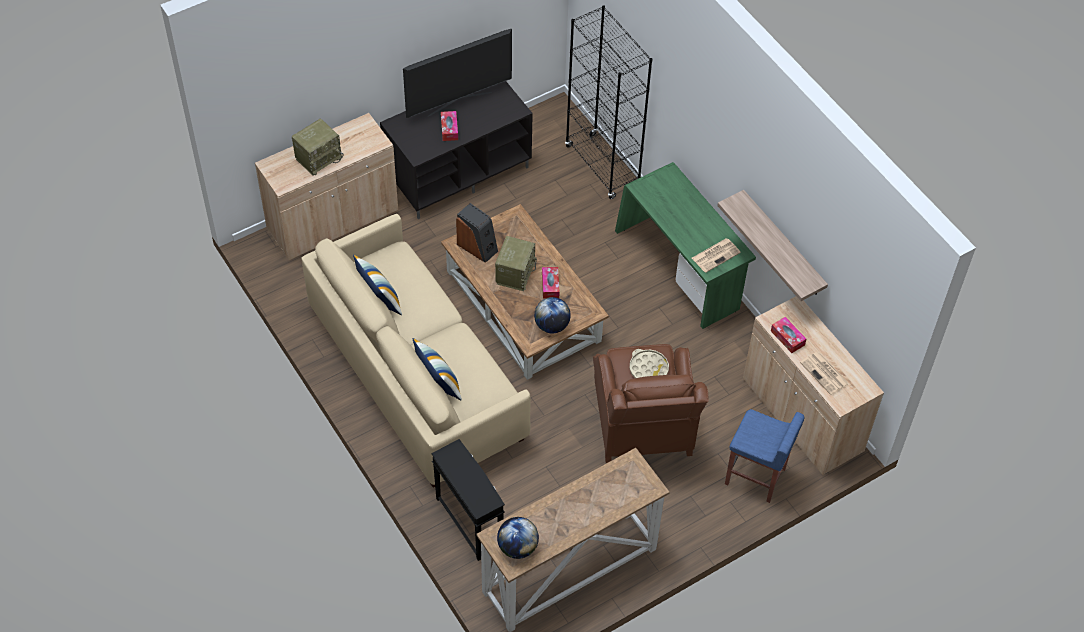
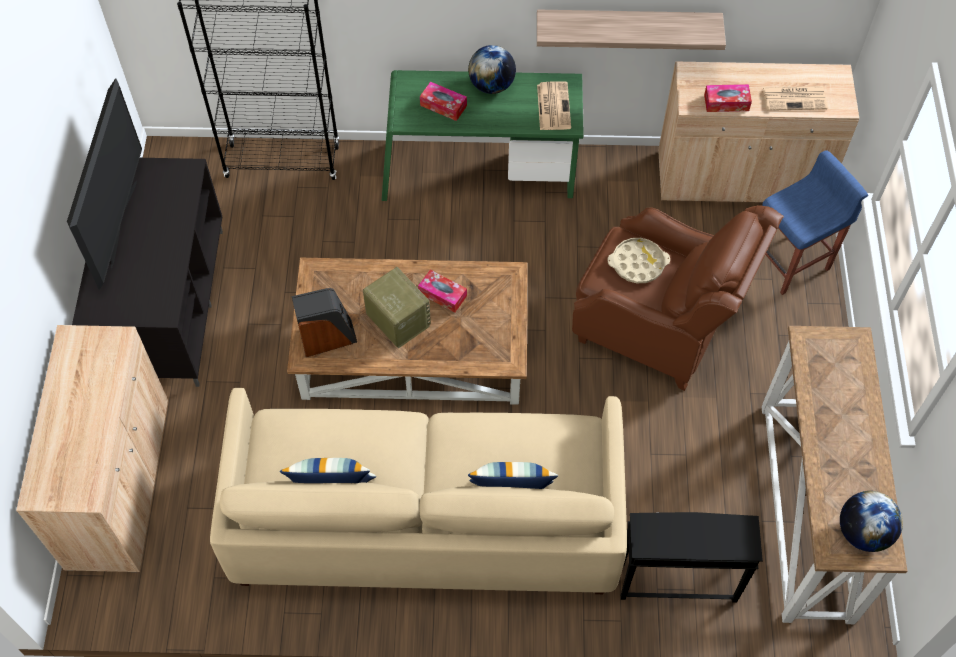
camera: 55 degrees left, 5 degrees up
radio [292,119,344,176] -> none
tissue box [441,111,458,141] -> tissue box moved to [420,82,467,121]
globe [534,297,571,334] -> globe moved to [468,45,516,94]

